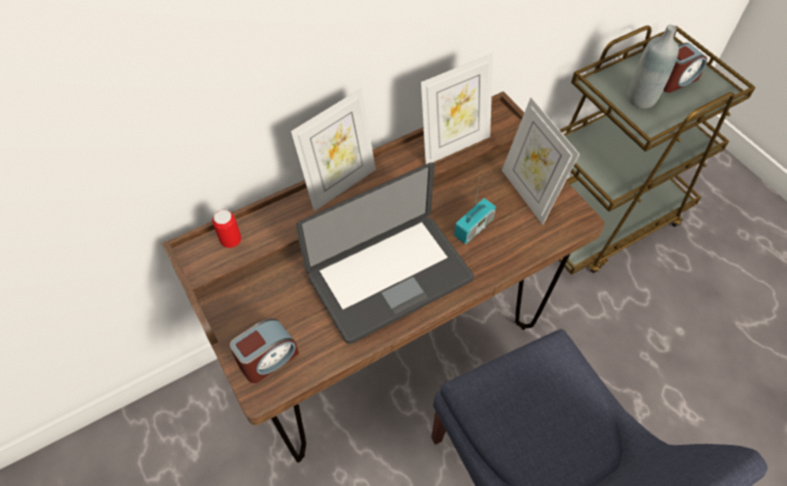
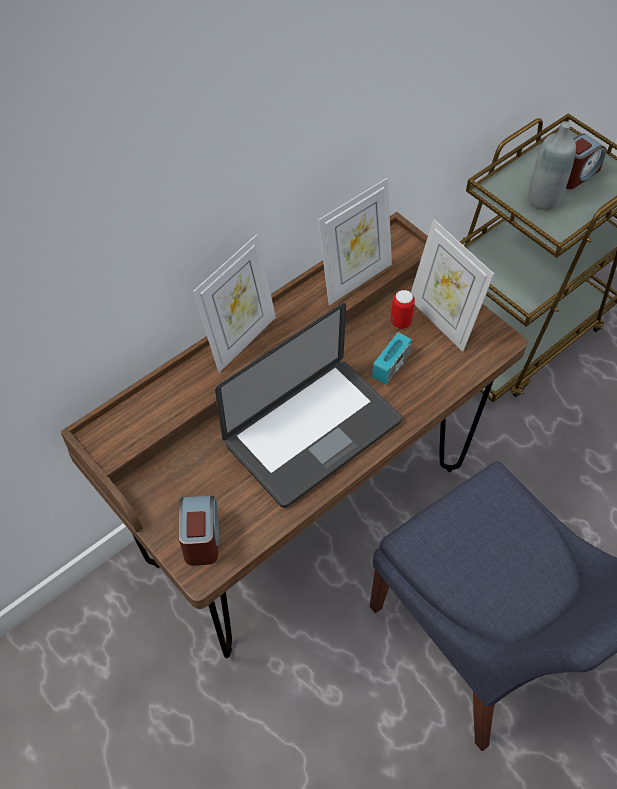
camera: 10 degrees left, 0 degrees up
can [212,210,241,248] -> can moved to [390,290,415,329]
alarm clock [230,318,299,383] -> alarm clock turned 45 degrees counterclockwise [178,495,219,566]

